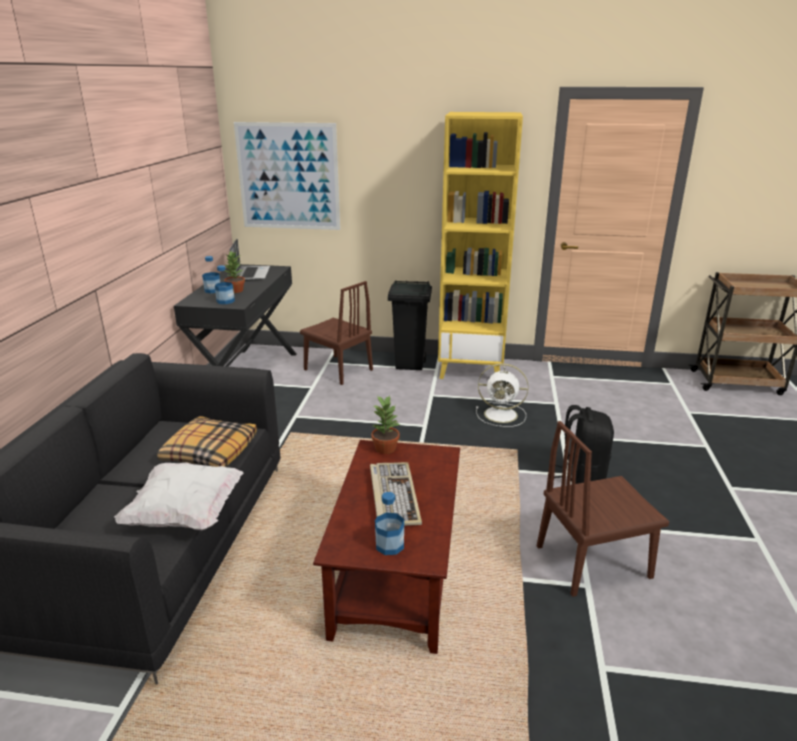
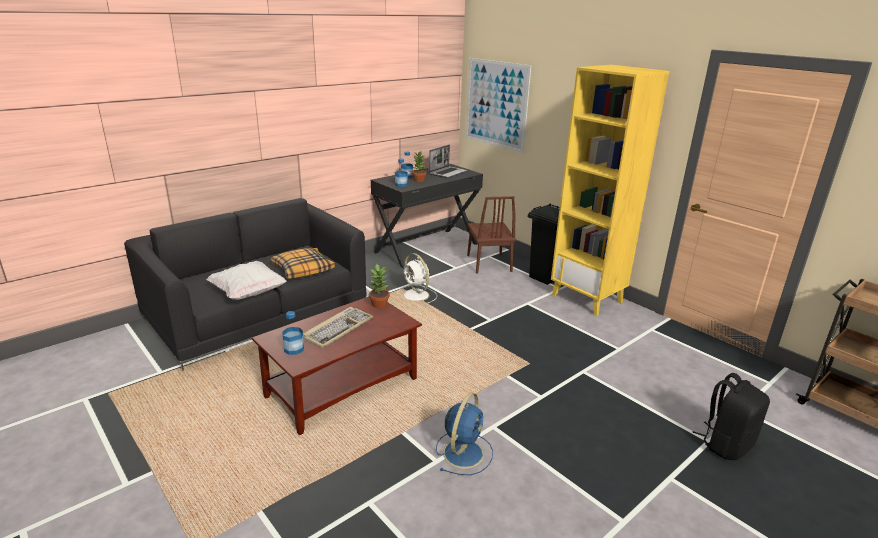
camera: 40 degrees right, 0 degrees up
white fan [476,363,529,427] -> white fan moved to [397,253,437,303]
brown chair [537,421,669,597] -> blue fan [436,392,493,475]
black backpack [554,405,614,484] -> black backpack moved to [692,373,770,460]

